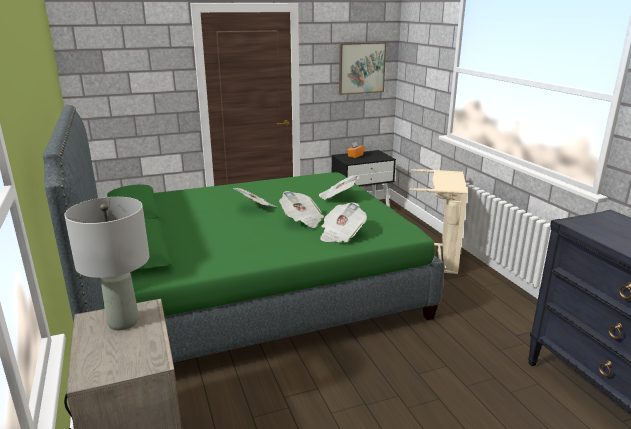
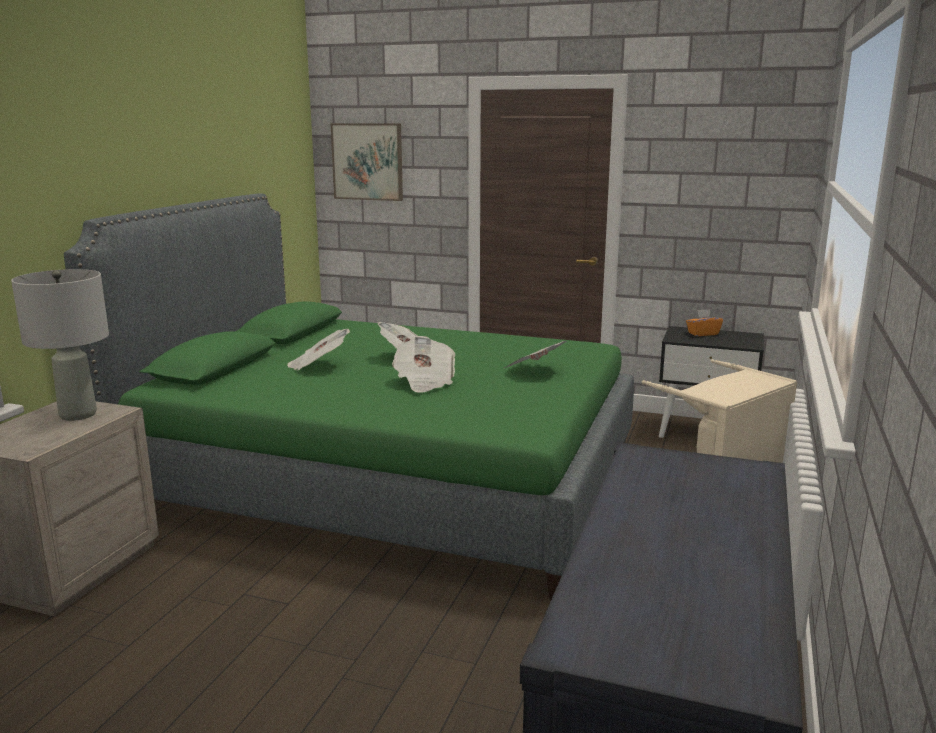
camera: 40 degrees right, 5 degrees down
newspaper [320,202,367,242] -> newspaper moved to [287,329,350,370]
picture [339,42,386,95] -> picture moved to [330,123,403,201]

